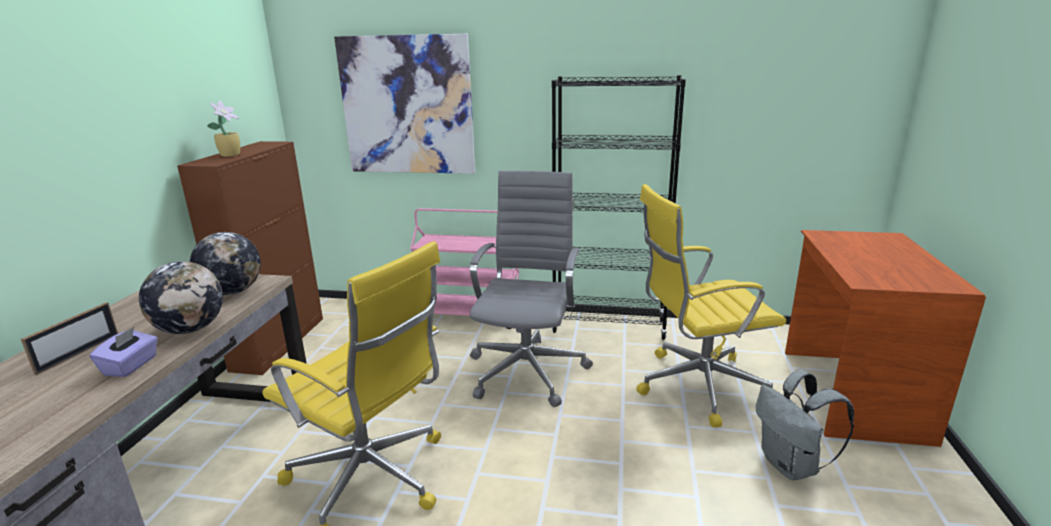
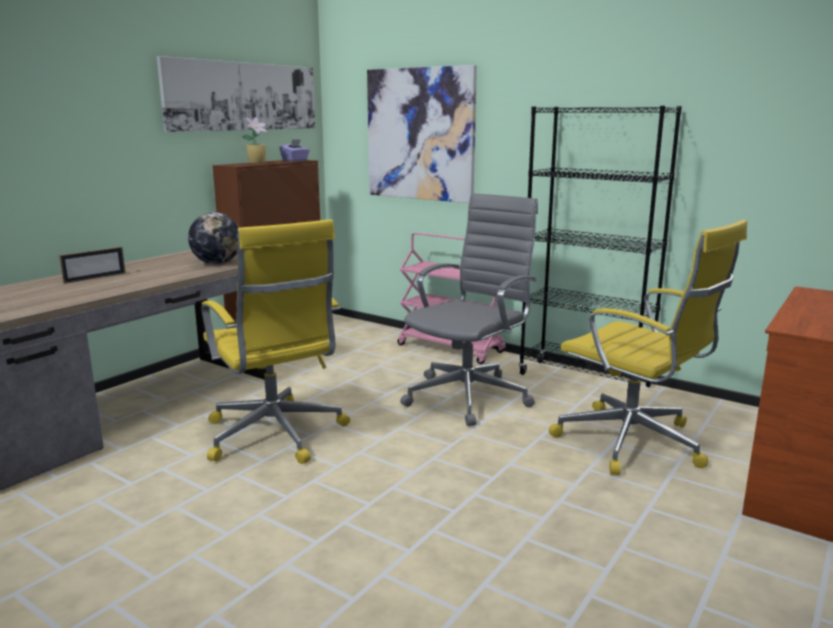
camera: 25 degrees right, 5 degrees down
purple tissue box [90,327,158,377] -> purple tissue box moved to [280,139,310,162]
globe [139,261,223,334] -> none
yellow office chair [636,184,786,427] -> yellow office chair turned 150 degrees counterclockwise [549,220,747,475]
grey backpack [756,370,854,480] -> none
none -> picture [157,56,315,132]

